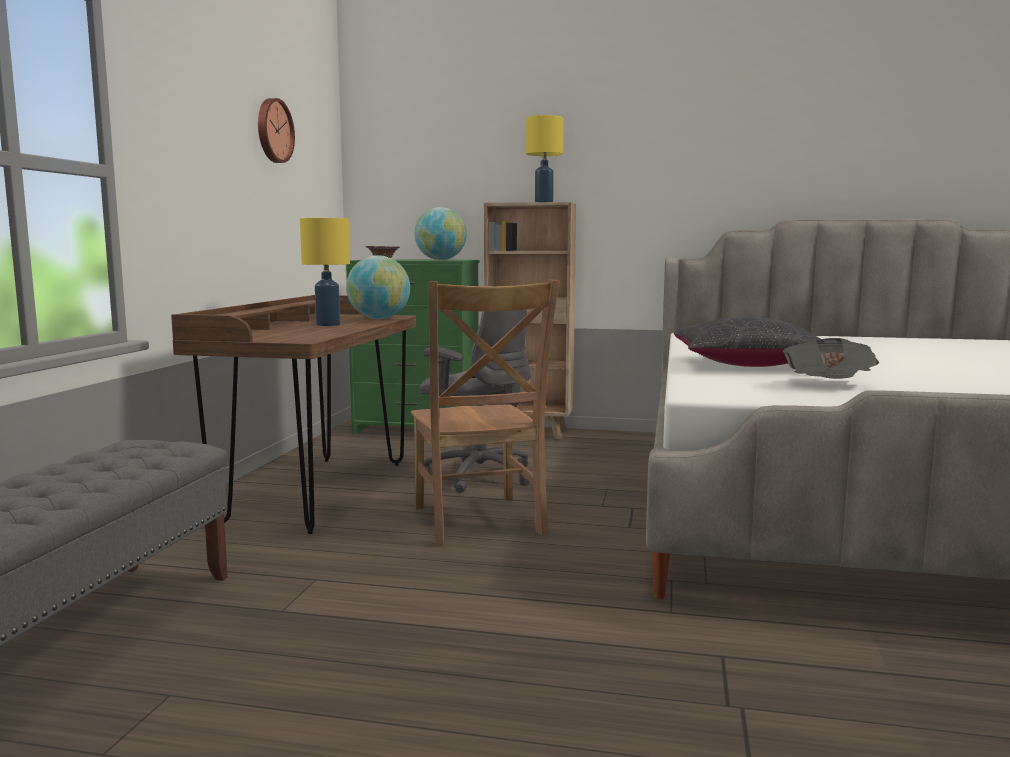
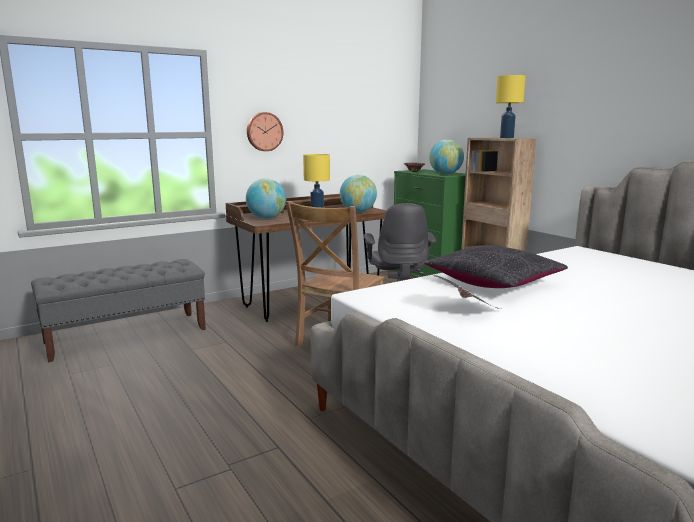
camera: 45 degrees right, 5 degrees up
wall clock [258,98,295,163] -> wall clock moved to [247,112,283,151]
none -> globe [246,178,286,219]

